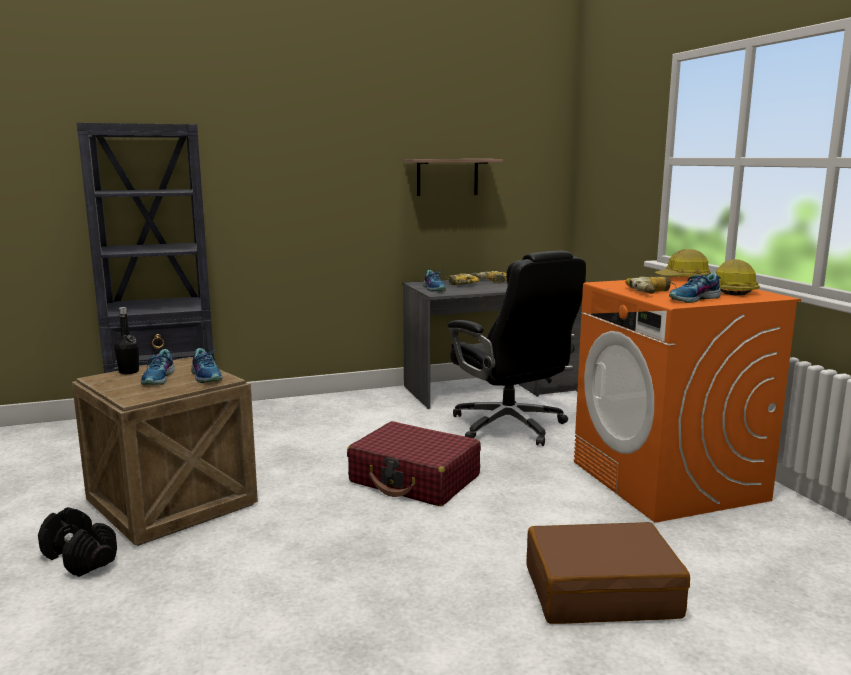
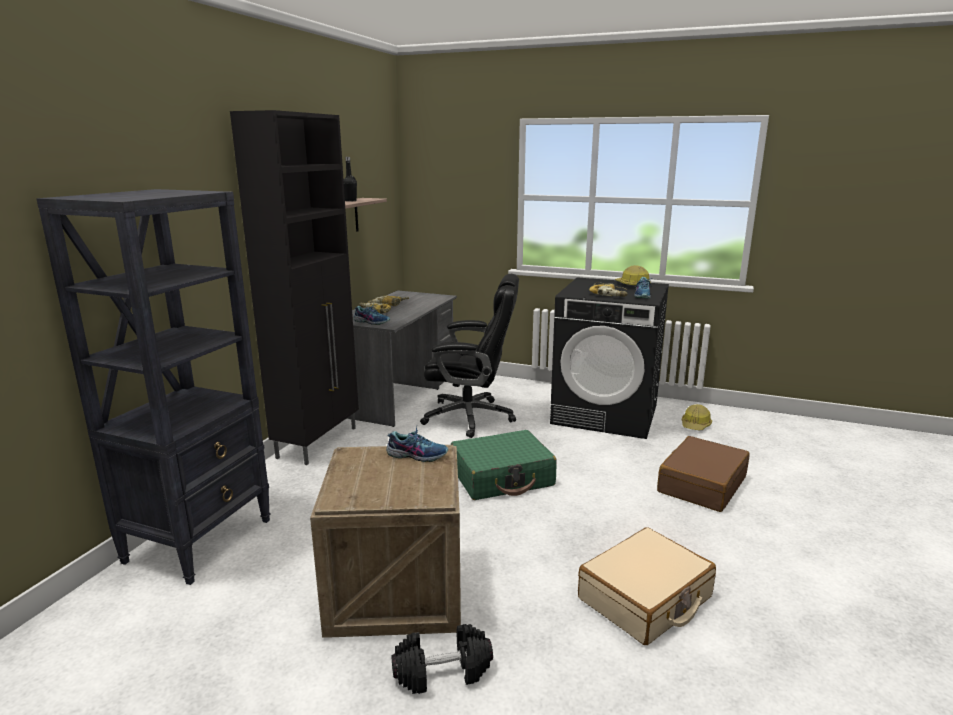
camera: 50 degrees left, 5 degrees up
black bottle [114,307,139,374] -> black bottle moved to [344,157,357,201]
shoe [141,349,175,385] -> none
red suitcase [347,421,481,506] -> green suitcase [451,430,557,500]
orange washing machine [574,276,801,523] -> black washing machine [550,277,669,439]
hard hat [654,249,711,277] -> hard hat moved to [682,404,712,430]
none -> black cabinet [230,110,359,465]
none -> beige suitcase [578,527,716,645]

